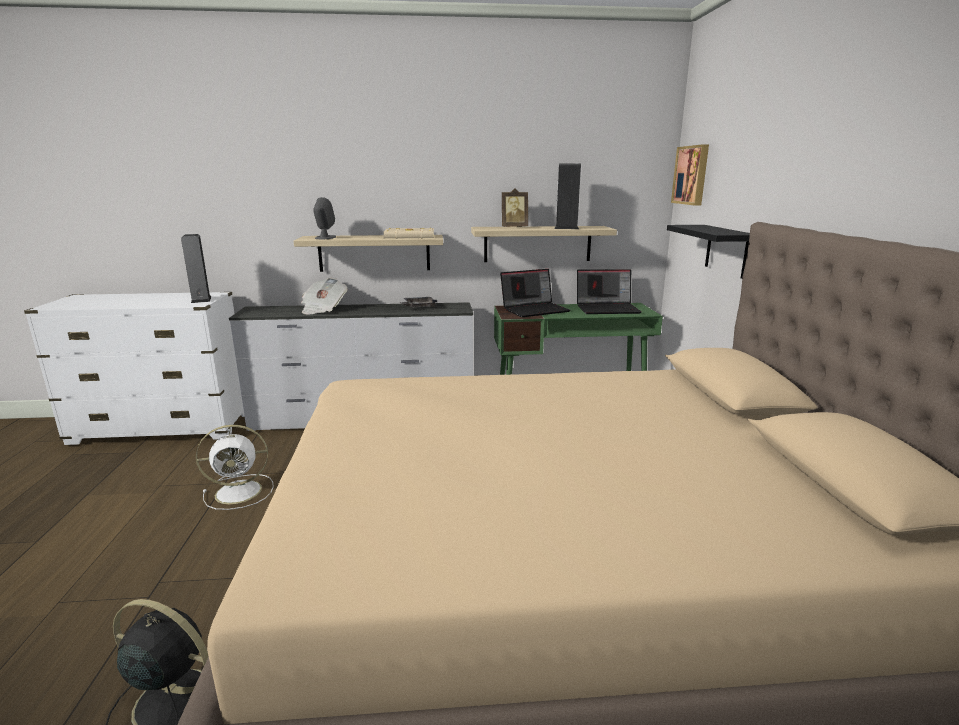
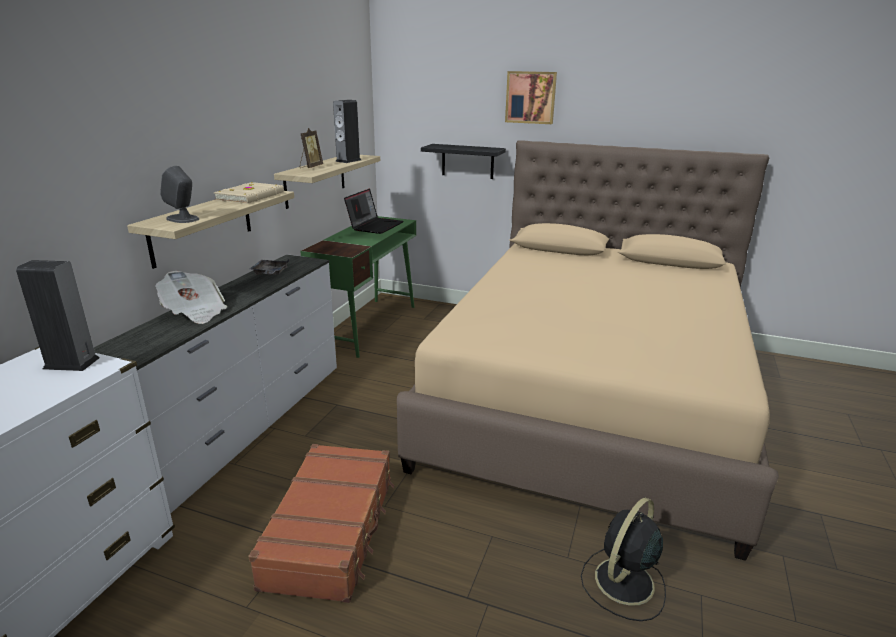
camera: 65 degrees left, 5 degrees up
white fan [196,425,274,510] -> brown suitcase [248,444,394,603]
laptop [500,269,570,317] -> none
picture [671,144,709,205] -> picture moved to [505,71,557,124]

